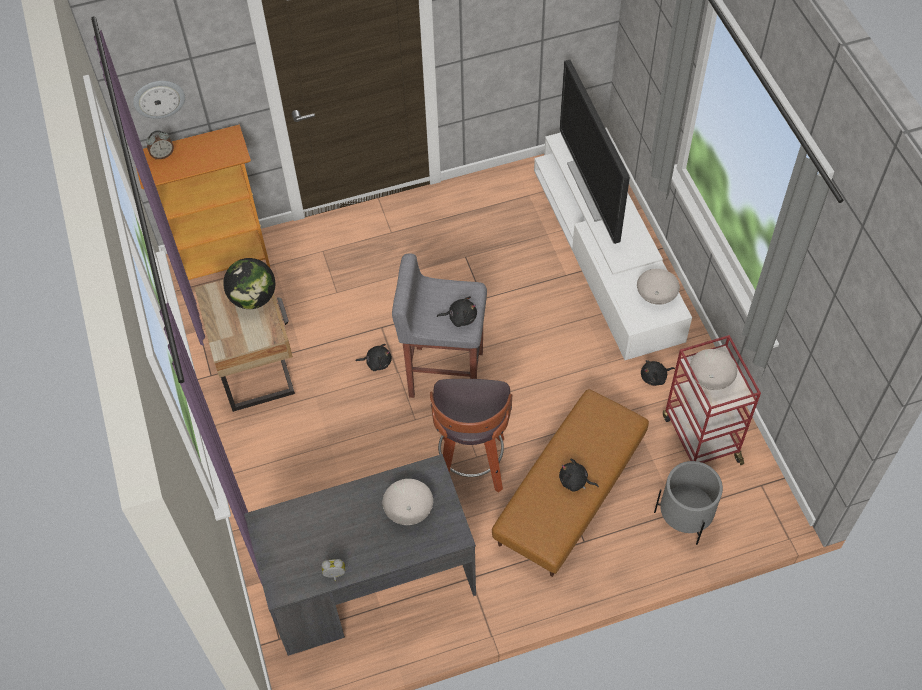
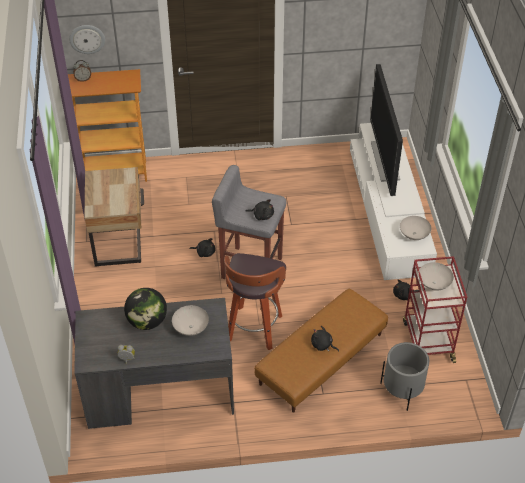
camera: 10 degrees right, 10 degrees down
globe [223,258,275,309] -> globe moved to [124,288,167,330]

